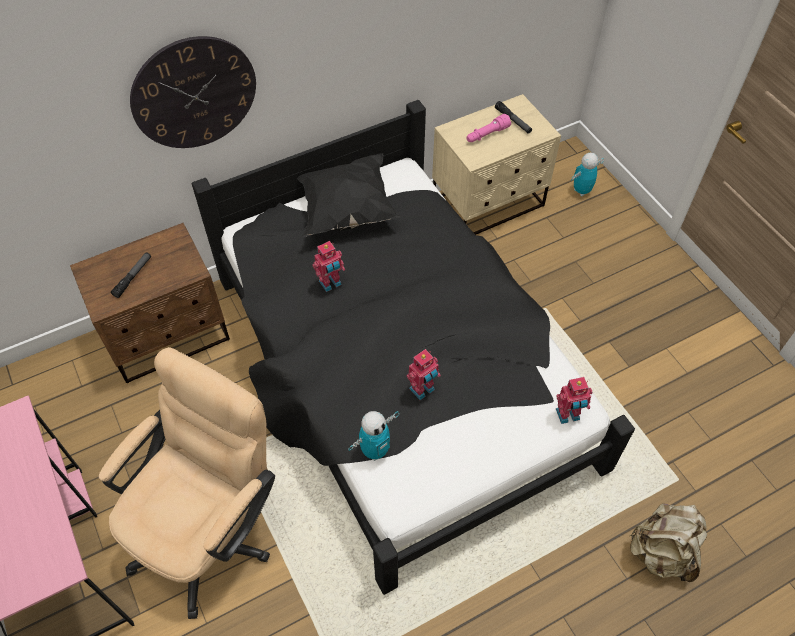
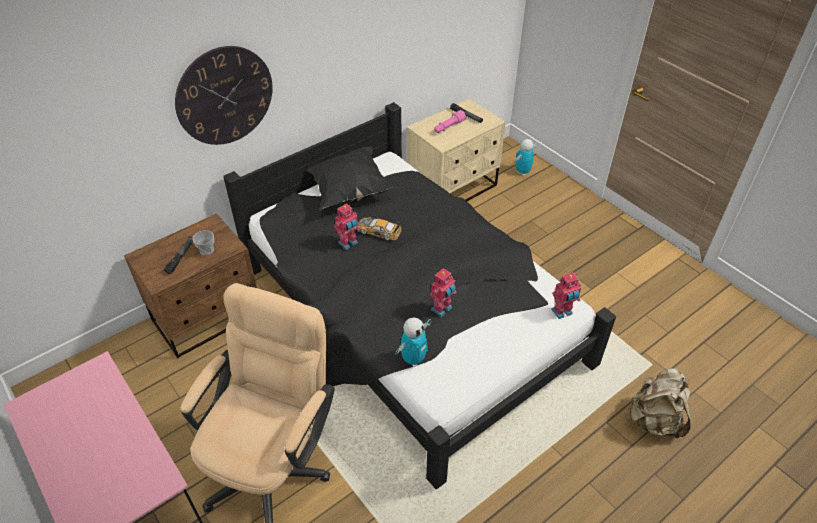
camera: 10 degrees left, 10 degrees down
none -> cup [192,230,214,256]
none -> toy car [357,217,402,240]

